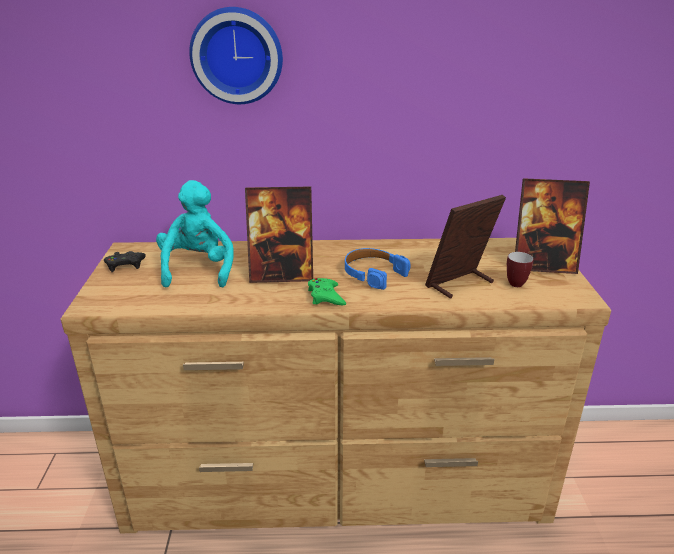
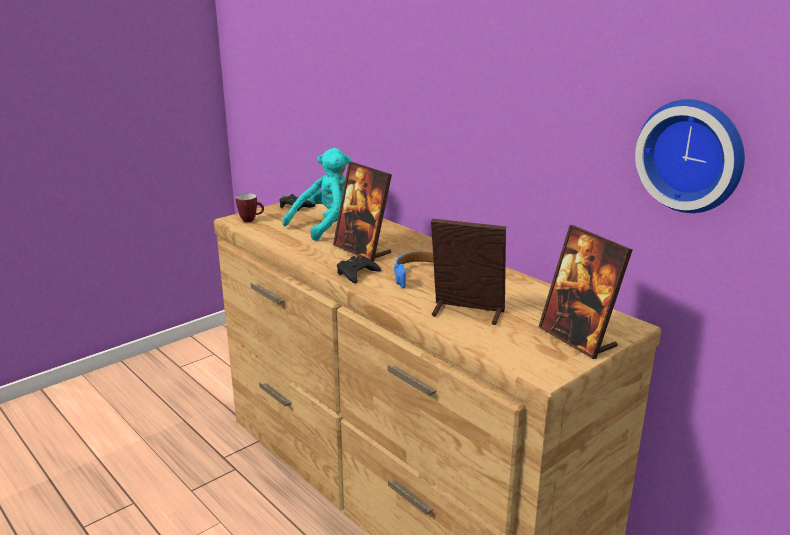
camera: 50 degrees right, 5 degrees down
wall clock [189,7,283,104] -> wall clock moved to [635,99,745,213]
green game controller [308,278,346,305] -> black game controller [337,256,381,284]
mug [507,252,534,287] -> mug moved to [236,194,264,222]

